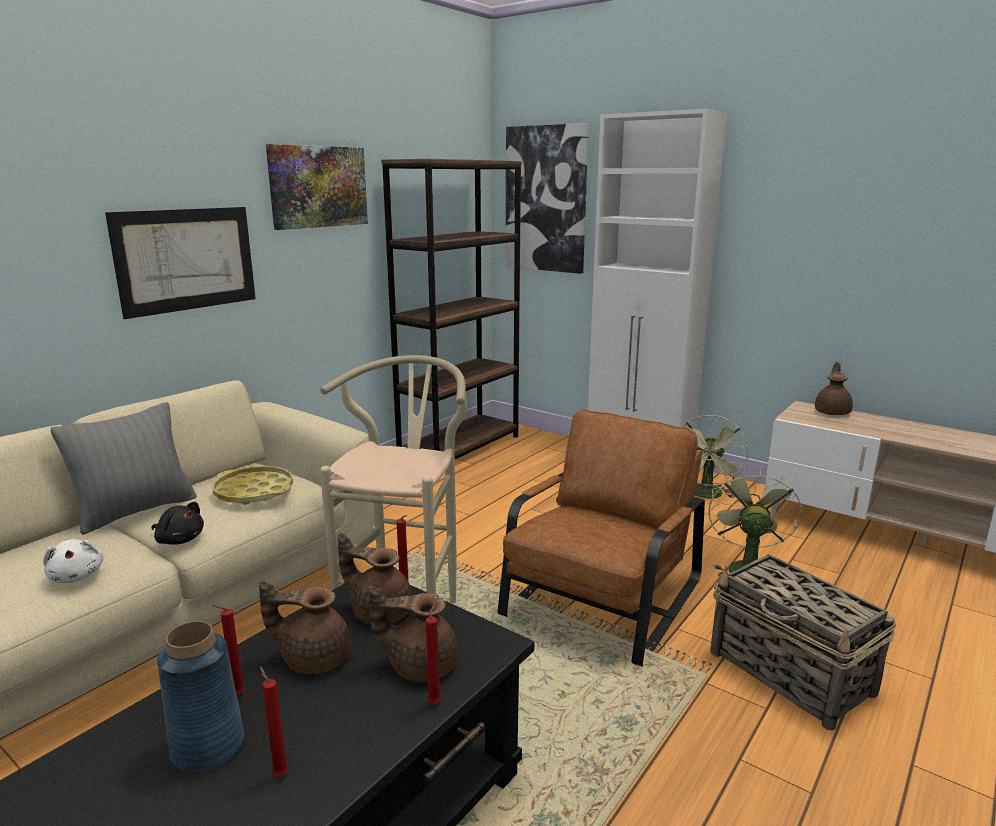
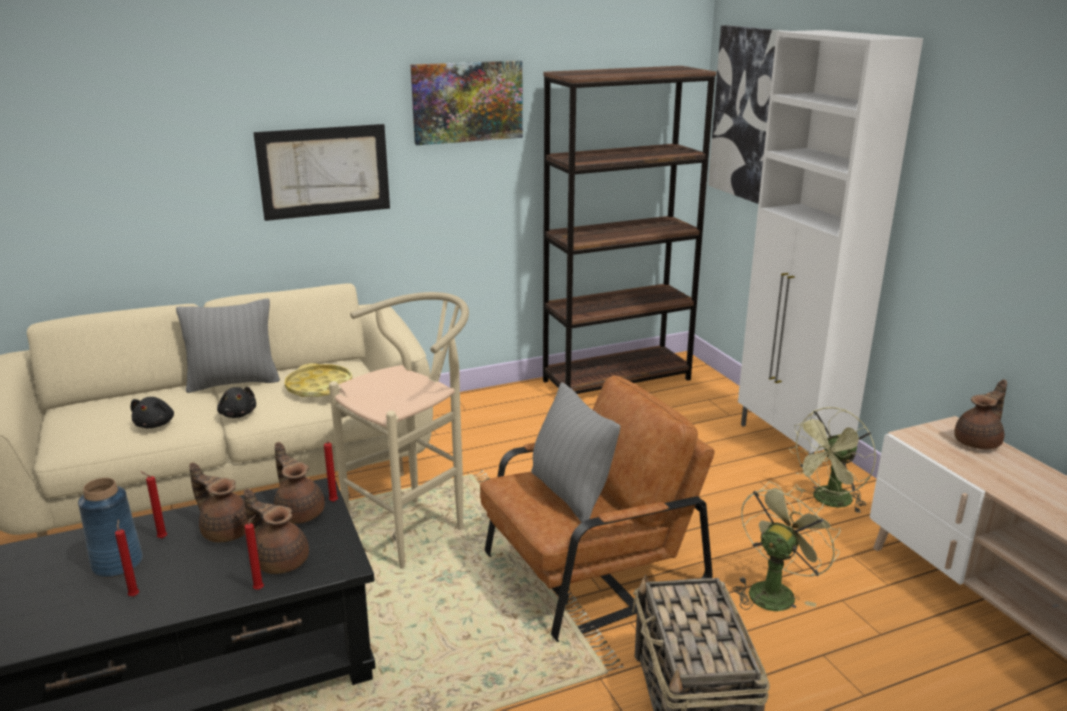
camera: 30 degrees right, 5 degrees up
white plush toy [43,539,104,583] -> black plush toy [131,397,174,428]
none -> grey pillow [531,382,620,523]

